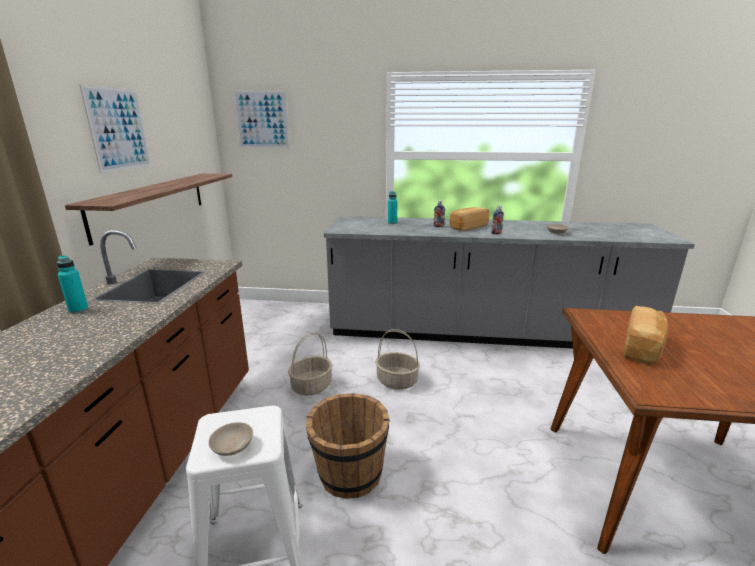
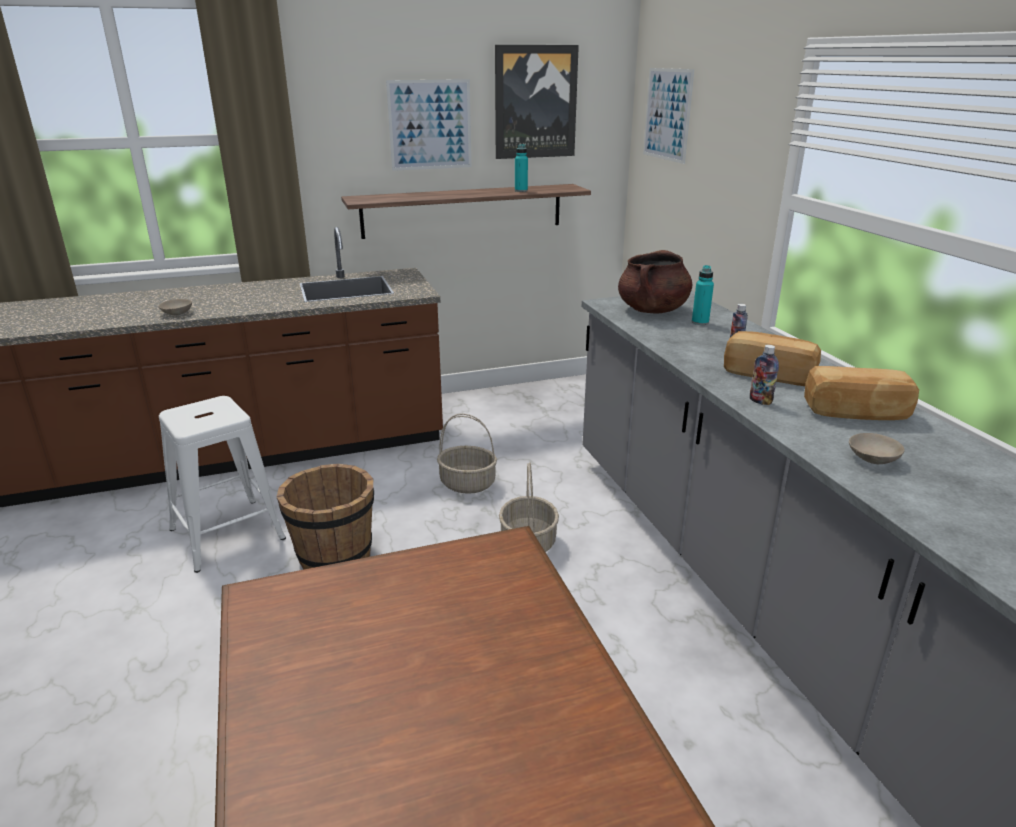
camera: 65 degrees right, 5 degrees up
turquoise bottle [57,255,88,314] -> turquoise bottle moved to [515,144,528,192]
beige bowl [209,422,253,456] -> beige bowl moved to [158,299,192,315]
bread [623,306,669,364] -> bread moved to [804,366,919,420]
none -> picture [495,45,579,159]
none -> brown cooking pot [618,250,692,314]

